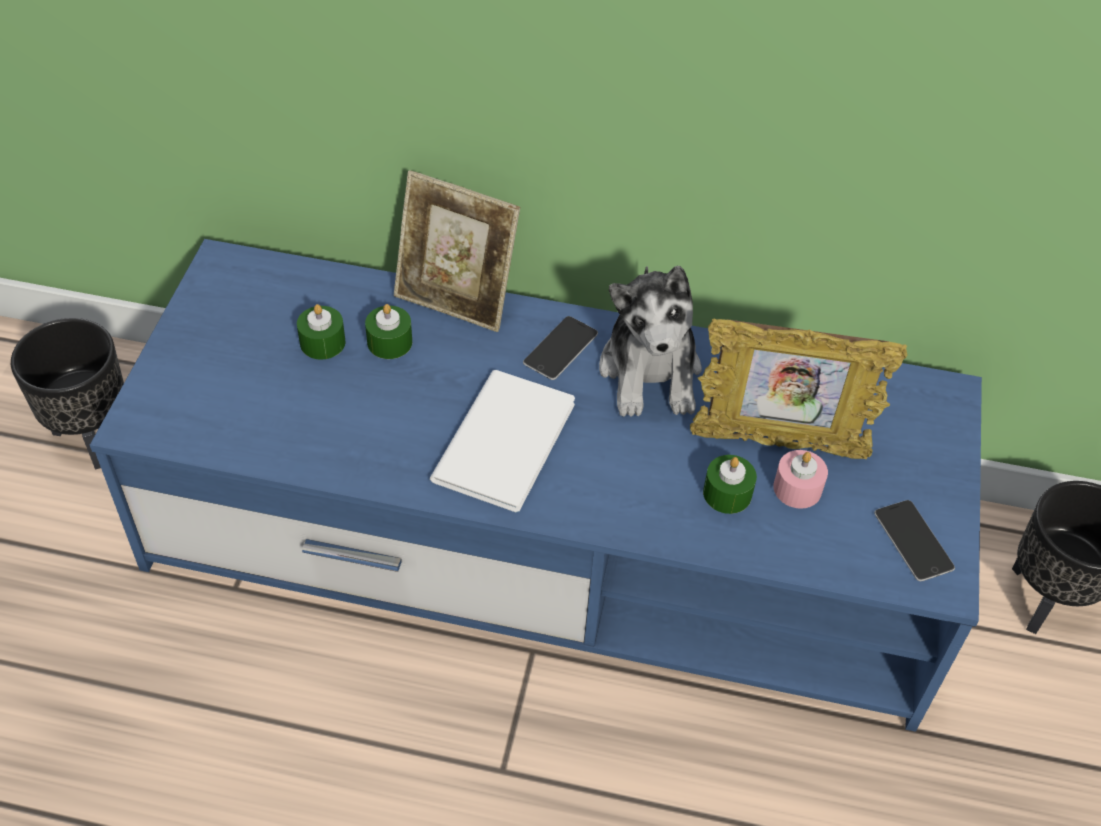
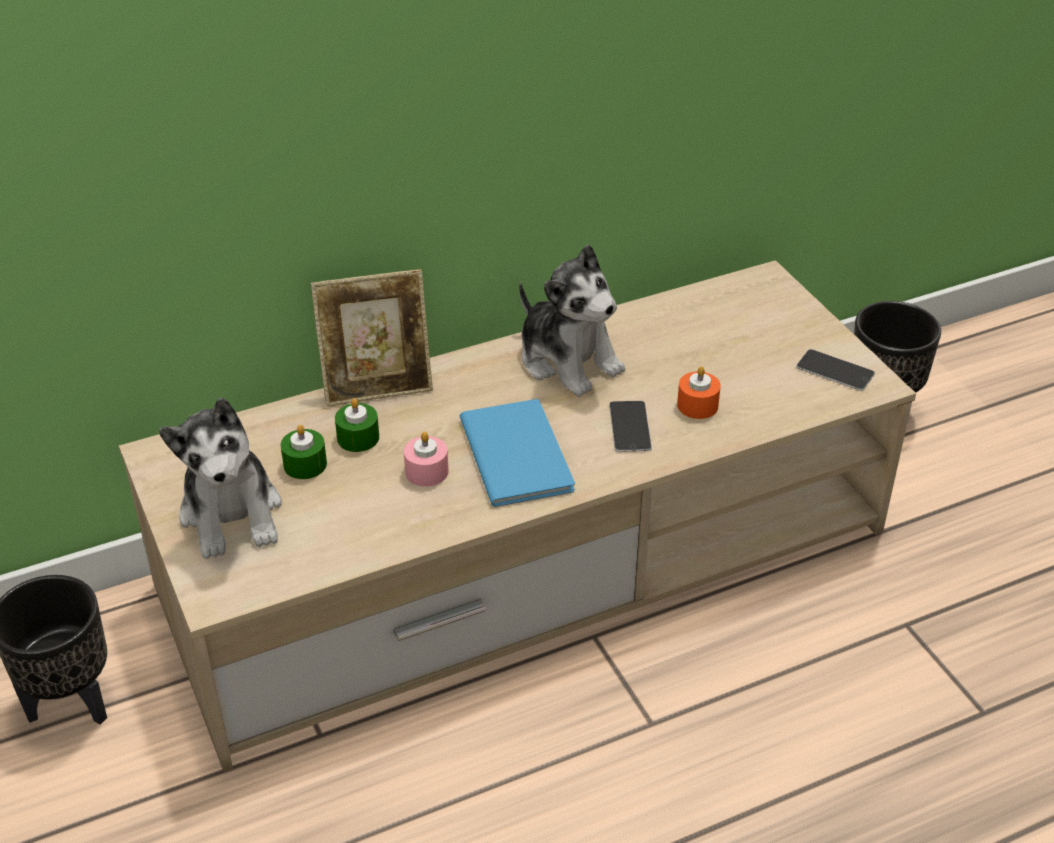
camera: 35 degrees left, 10 degrees down
blue tv stand [90,239,982,732] -> beige tv stand [119,260,916,772]
white book [430,370,575,512] -> blue book [460,399,575,507]
phone [523,316,598,380] -> phone moved to [609,401,652,452]
picture frame [690,319,907,459] -> none
green candle [703,455,757,514] -> orange candle [677,366,721,419]
pink candle [773,450,828,509] -> pink candle moved to [404,432,449,487]
none -> plush toy [159,398,282,559]

